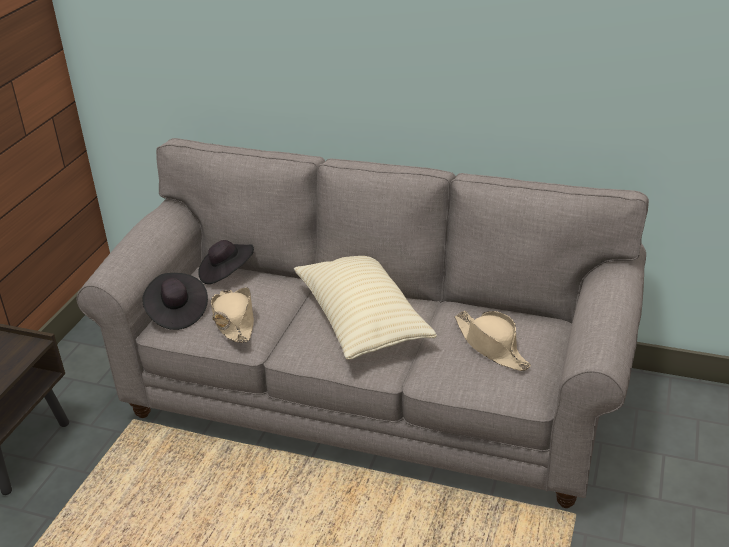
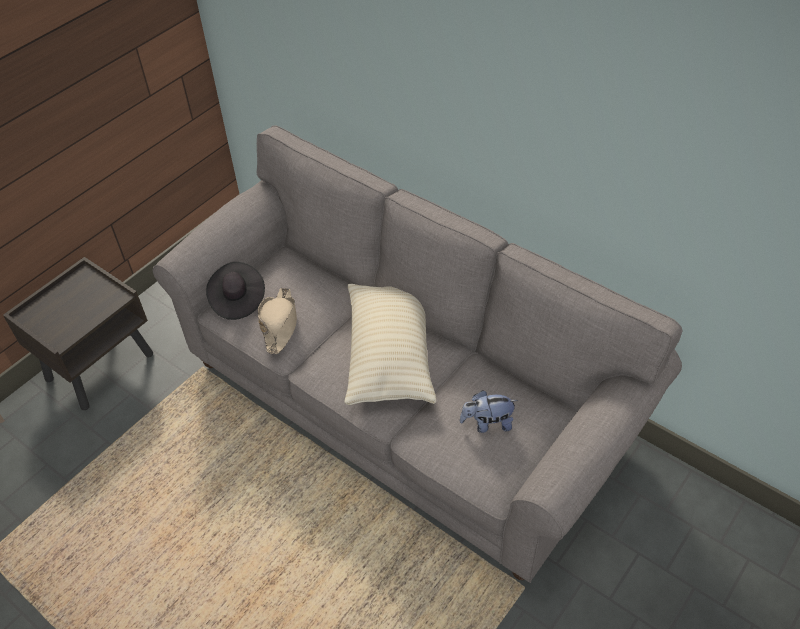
camera: 20 degrees right, 15 degrees up
black hat [198,240,254,284] -> none
beige hat [454,311,531,371] -> plush toy [460,390,518,433]

